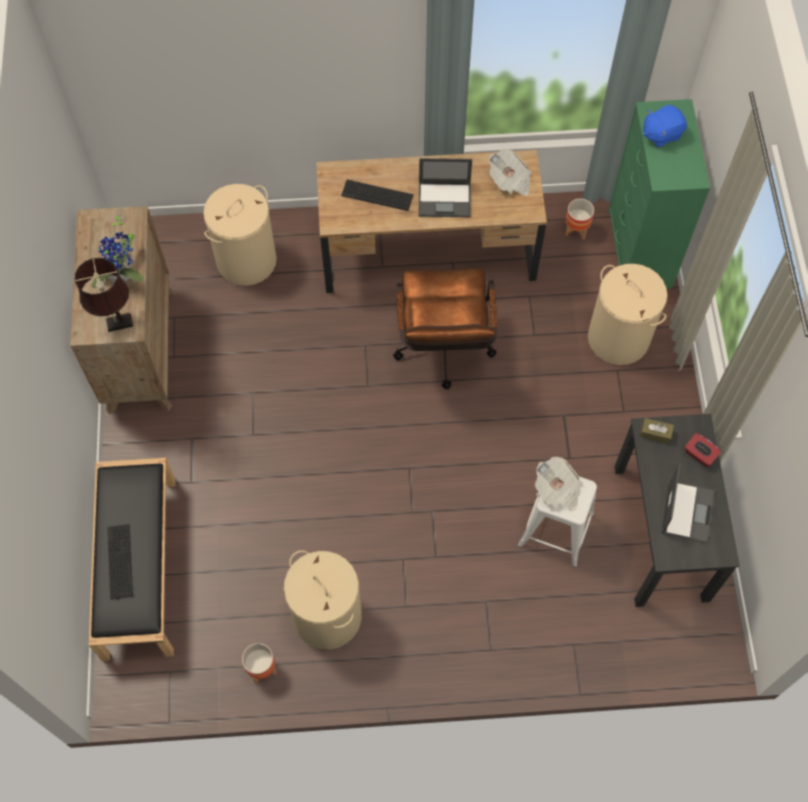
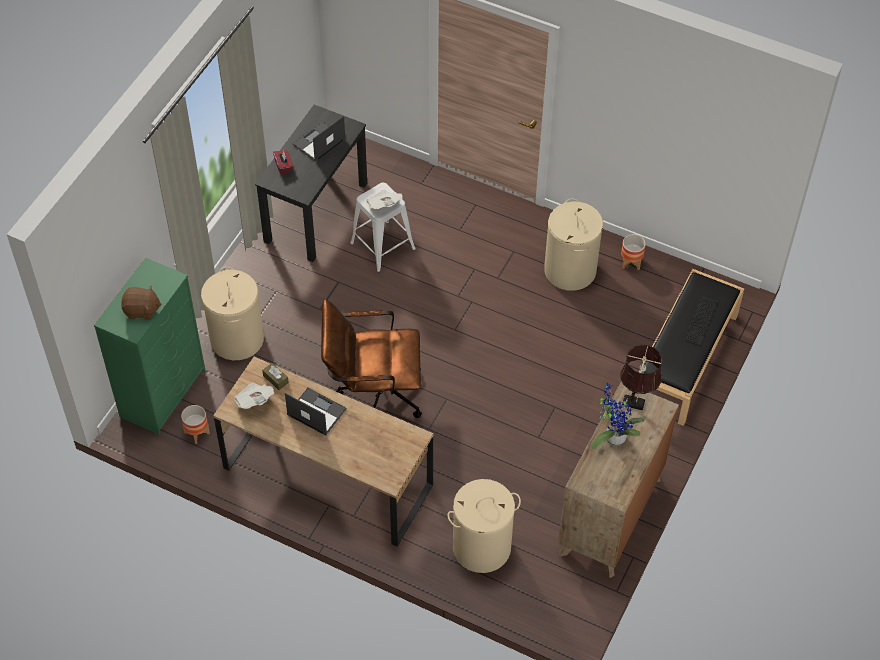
camera: 150 degrees left, 10 degrees down
keyboard [341,180,413,211] -> none
brown office chair [393,268,498,389] -> brown office chair turned 120 degrees counterclockwise [321,299,422,418]
brown tissue box [640,418,674,444] -> brown tissue box moved to [262,363,289,390]
blue plush toy [643,105,687,148] -> brown plush toy [121,285,162,320]

